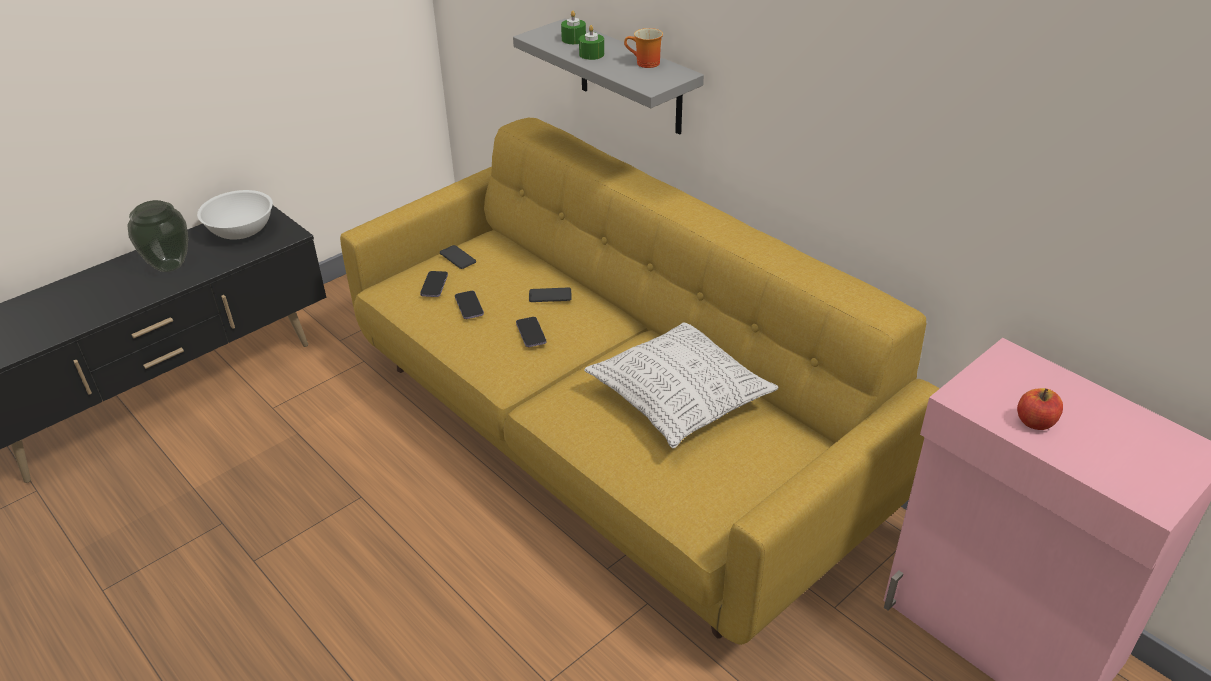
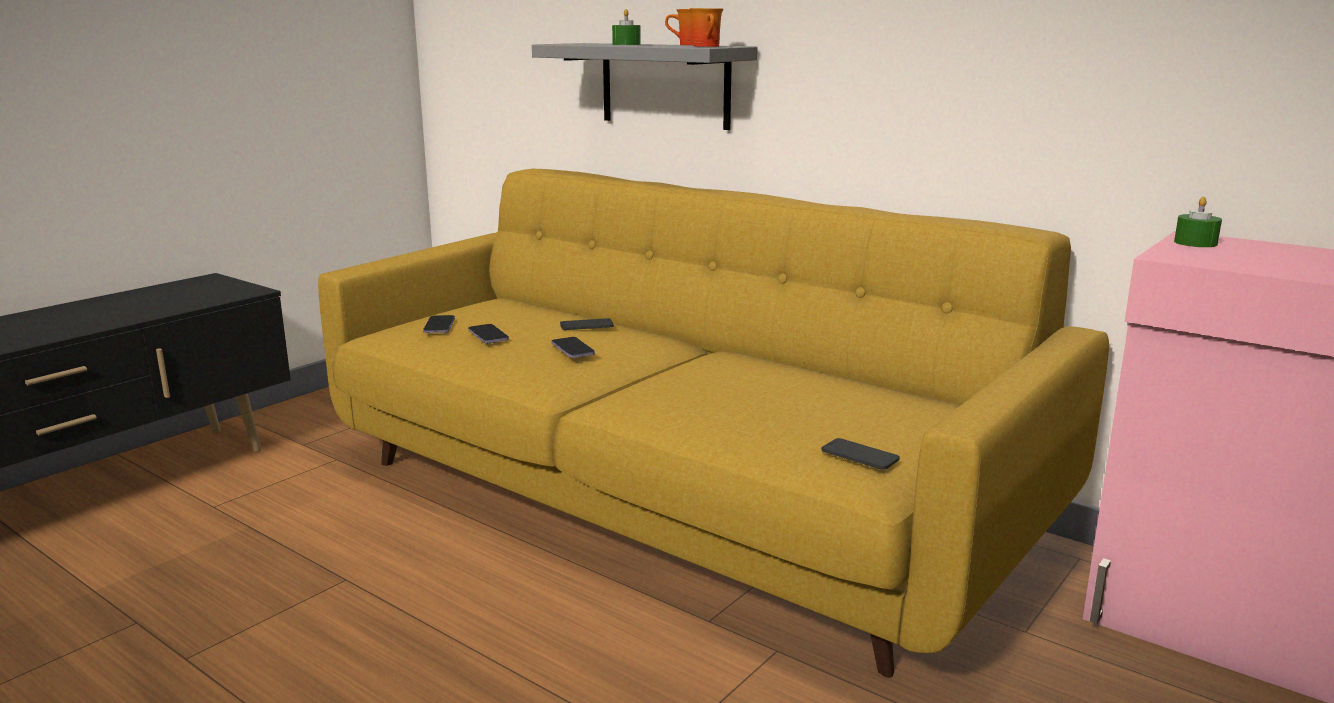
camera: 10 degrees left, 20 degrees down
vase [127,200,188,272] -> none
white bowl [197,190,273,239] -> none
phone [440,245,476,269] -> phone moved to [822,438,900,470]
green candle [561,11,586,44] -> green candle moved to [1174,196,1222,247]
pillow [584,323,779,448] -> none
apple [1017,388,1063,430] -> none
none -> mug [690,8,723,47]

